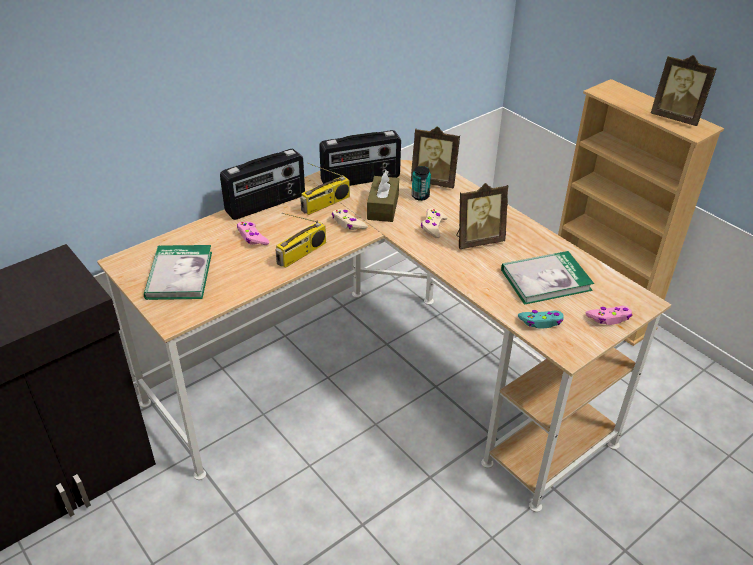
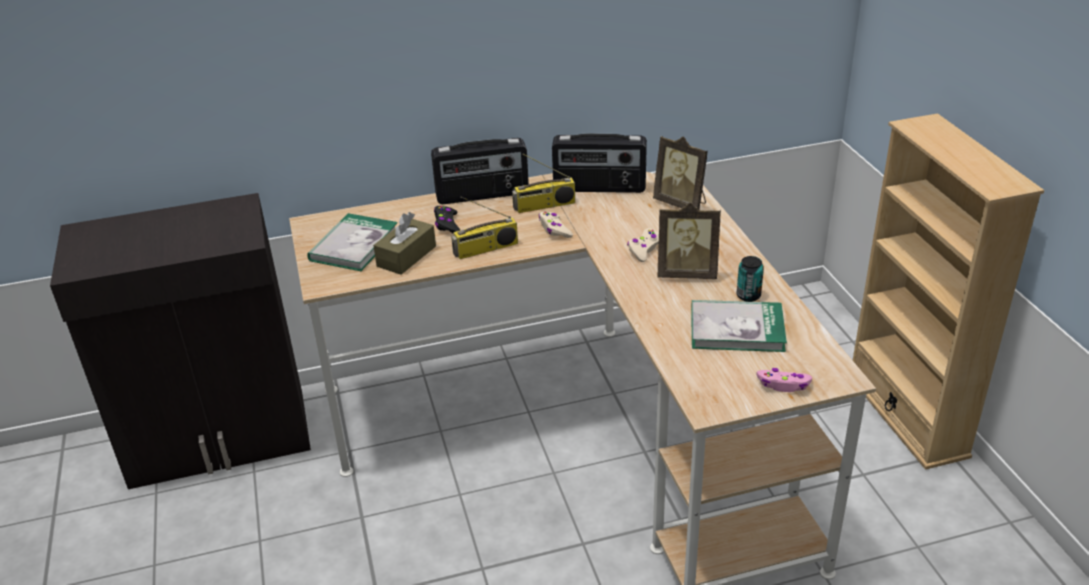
camera: 25 degrees right, 5 degrees down
pink game controller [237,222,270,245] -> black game controller [434,206,460,234]
brown tissue box [367,171,399,222] -> brown tissue box moved to [373,212,436,275]
can [412,166,431,201] -> can moved to [737,256,764,302]
turquoise game controller [518,310,564,328] -> none
picture frame [651,55,717,126] -> none

